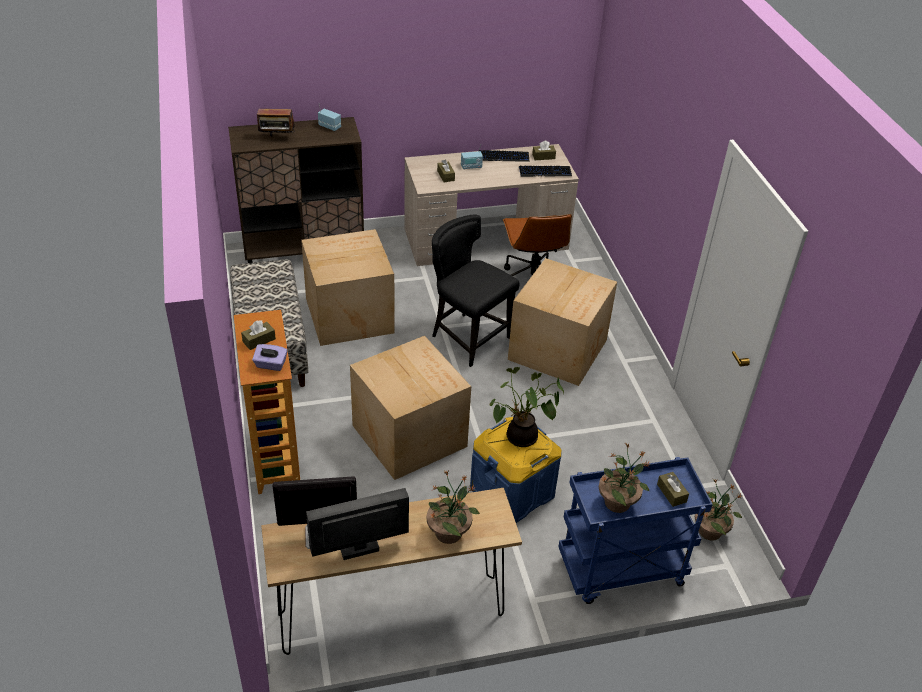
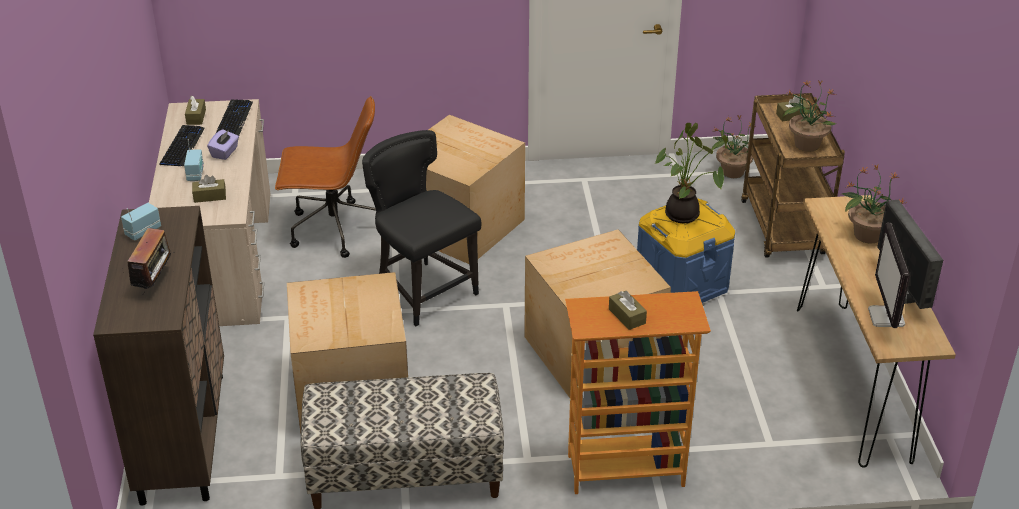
camera: 80 degrees left, 5 degrees down
purple tissue box [252,344,287,371] -> purple tissue box moved to [207,129,239,160]
black chair [432,215,520,367] -> black chair turned 90 degrees clockwise [362,130,482,326]
blue cart [558,457,713,604] -> brown cart [741,93,845,257]

